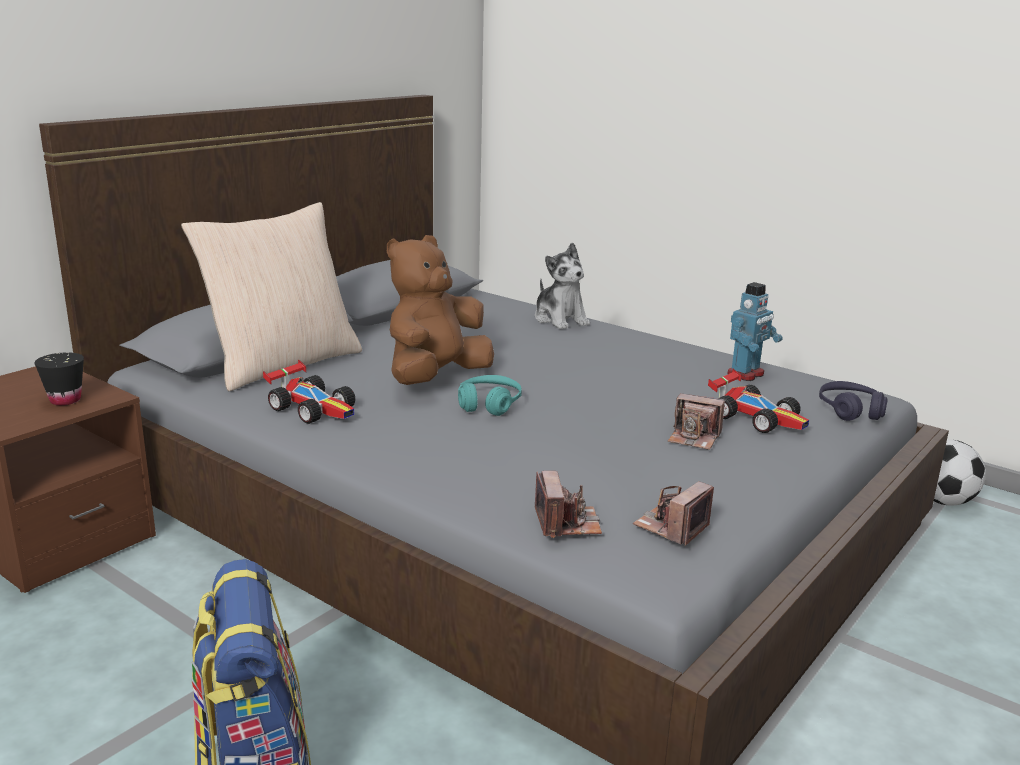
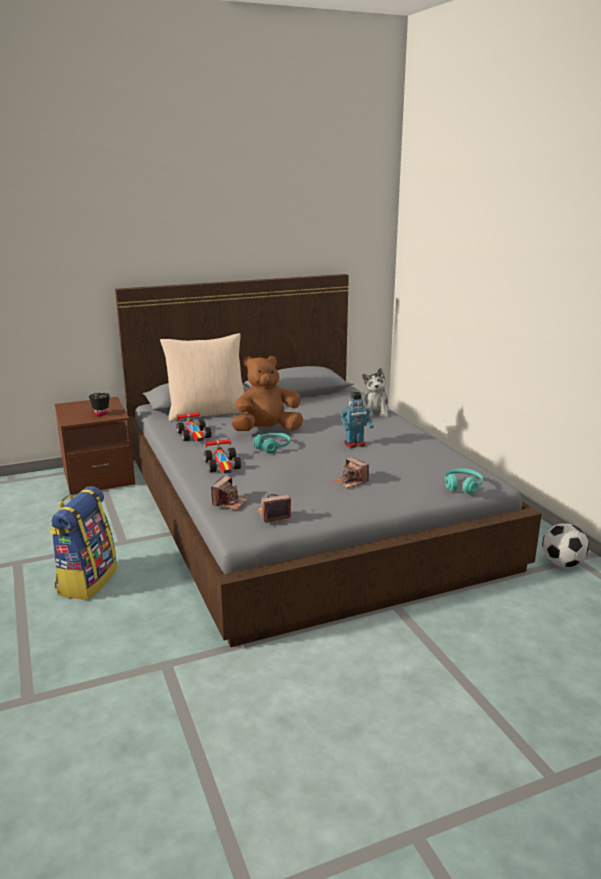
camera: 30 degrees right, 0 degrees up
toy car [708,369,809,433] -> toy car moved to [204,438,241,474]
toy robot [727,282,783,381] -> toy robot moved to [341,392,374,448]
purple headphones [819,381,888,421] -> turquoise headphones [445,468,483,494]

